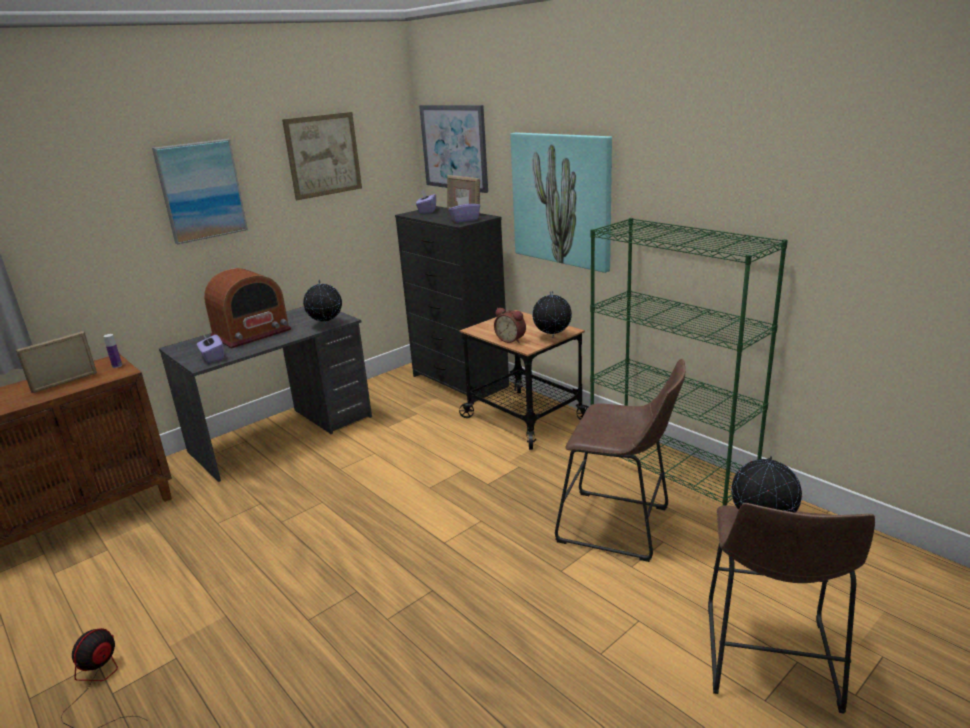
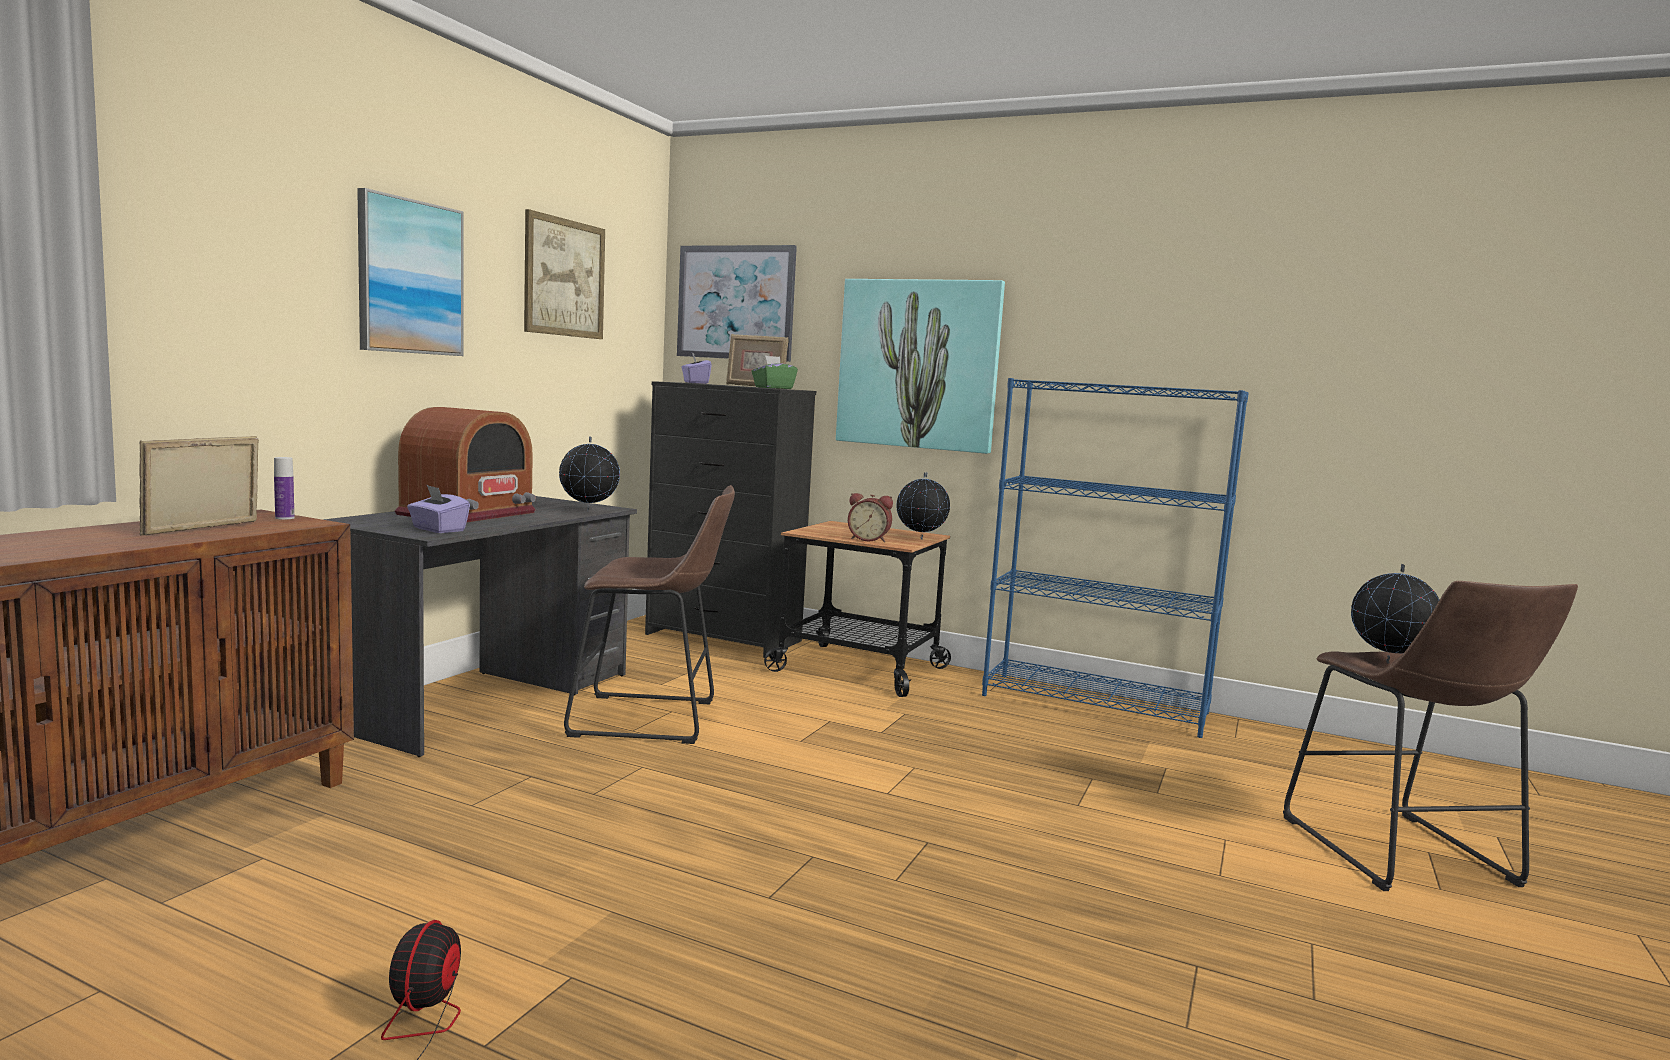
camera: 25 degrees left, 15 degrees down
purple tissue box [448,196,480,223] -> green tissue box [751,356,798,389]
brown stool [555,358,685,562] -> brown stool moved to [564,485,735,744]
green bookcase [590,218,788,505] -> blue bookcase [982,378,1249,738]

